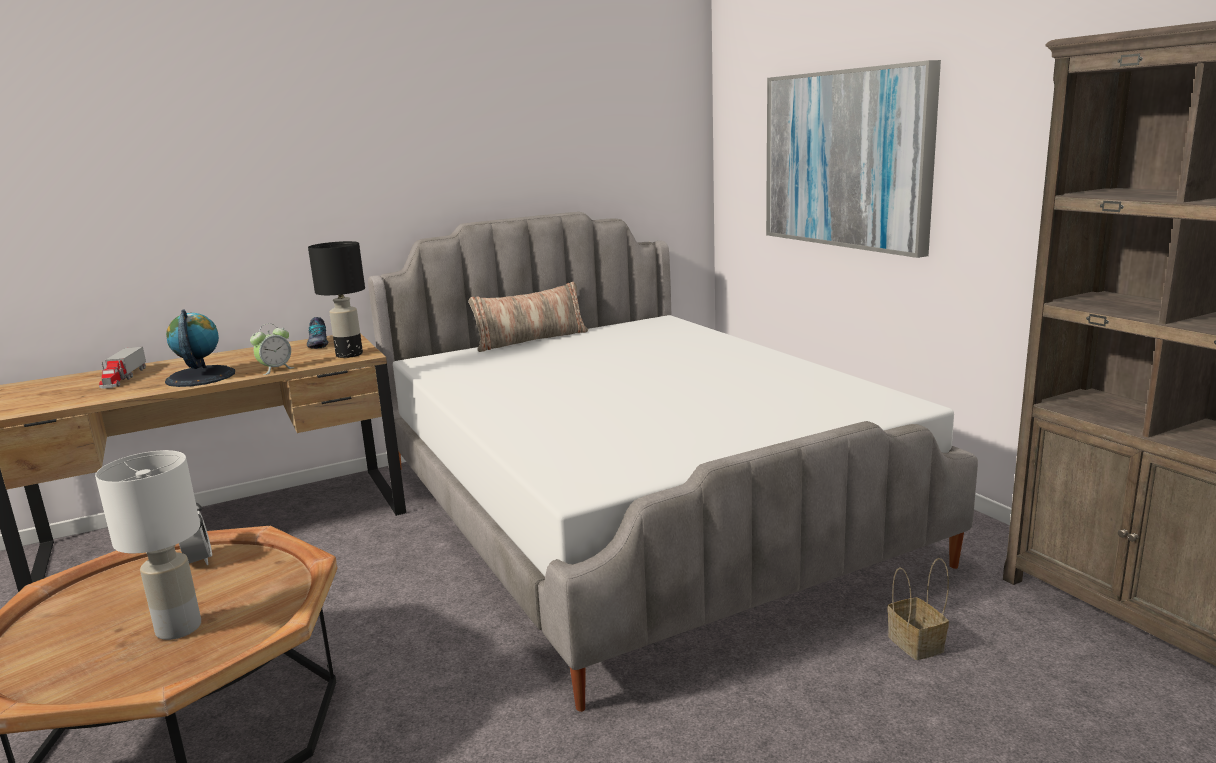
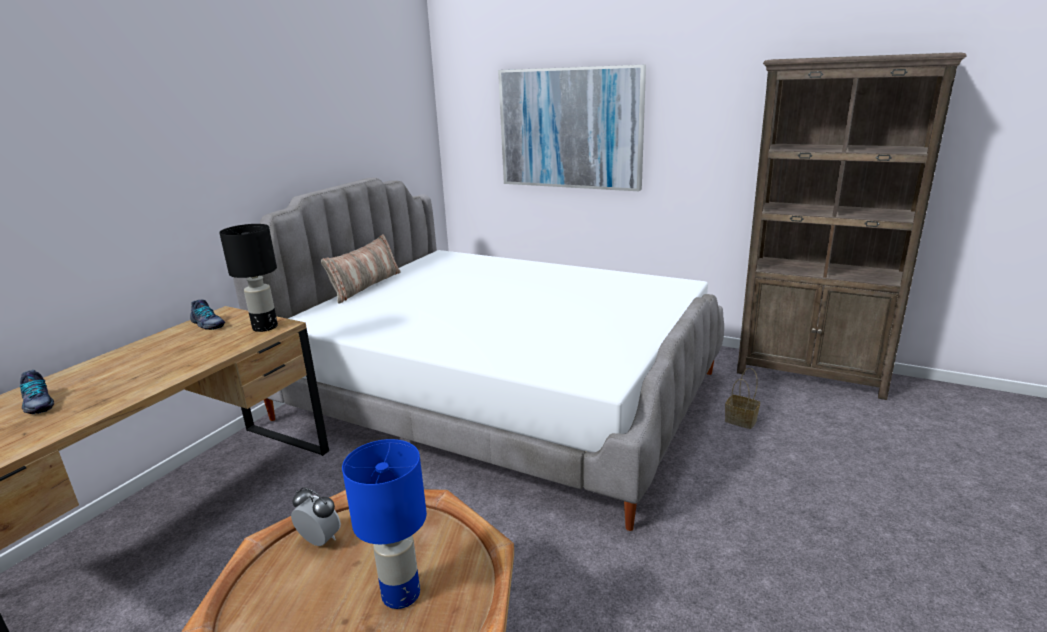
camera: 35 degrees left, 5 degrees up
white table lamp [95,450,201,640] -> blue table lamp [342,439,427,609]
toy truck [99,347,146,389] -> shoe [20,370,55,414]
globe [165,309,235,387] -> none
alarm clock [250,324,295,375] -> none

